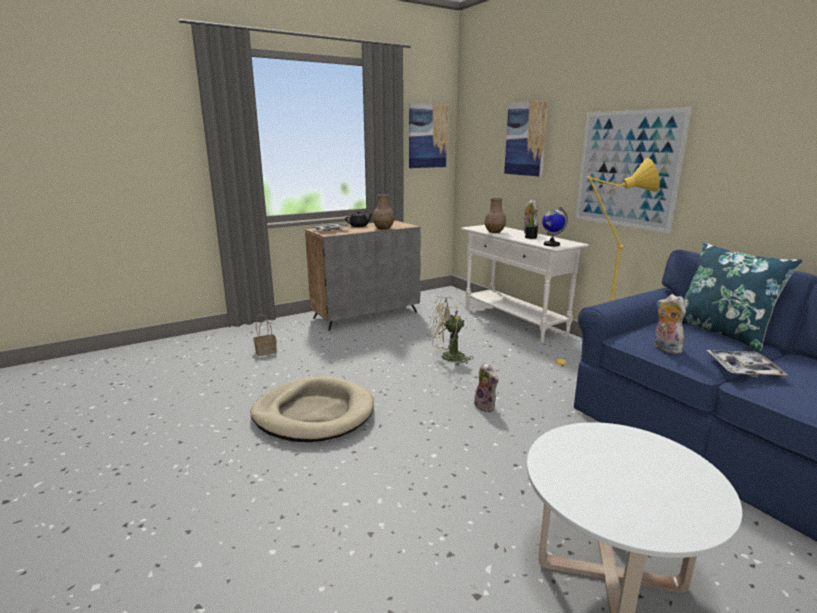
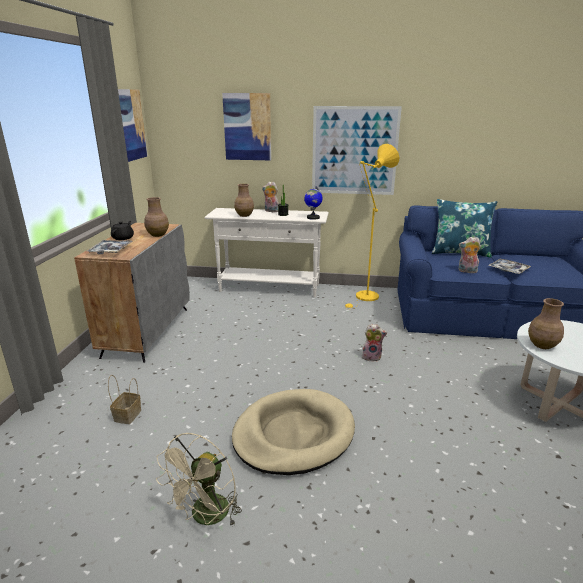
camera: 50 degrees left, 5 degrees up
beige fan [430,296,474,366] -> beige fan moved to [156,433,242,526]
none -> brown vase [528,298,564,349]

